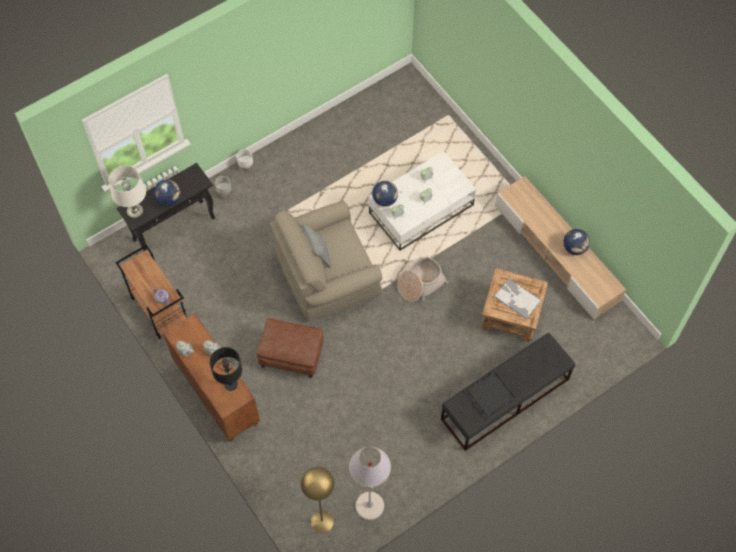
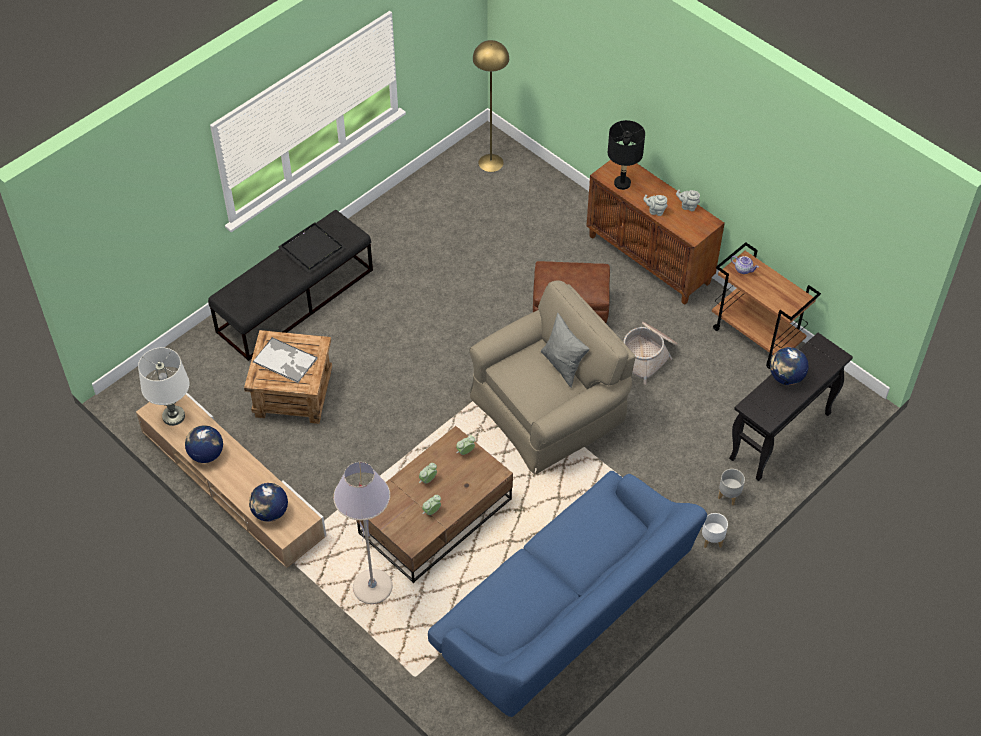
camera: 170 degrees right, 10 degrees down
white table lamp [109,166,146,219] -> white table lamp moved to [138,347,189,426]
grey floor lamp [349,447,391,520] -> grey floor lamp moved to [333,462,393,604]
white coffee table [368,151,477,251] -> brown coffee table [356,426,513,583]
globe [372,181,398,207] -> globe moved to [249,483,288,522]
basket [397,258,448,302] -> basket moved to [623,322,678,385]
none -> blue sofa [428,471,707,717]

